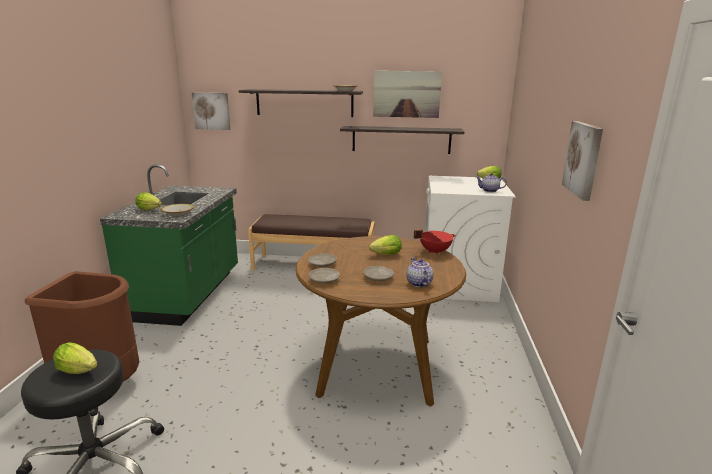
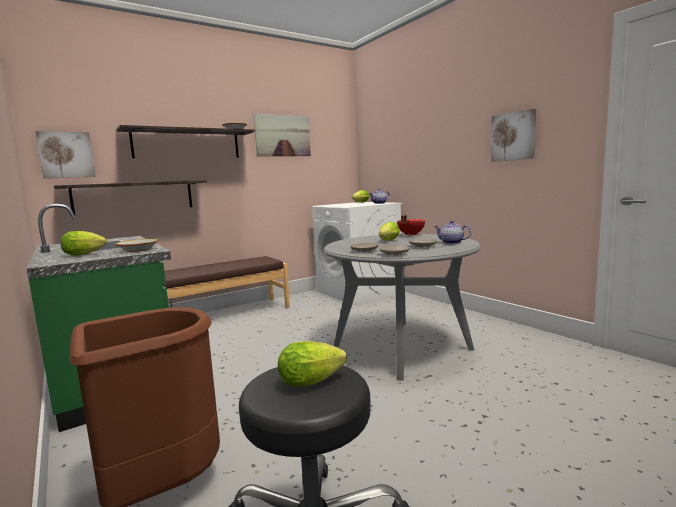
camera: 40 degrees left, 10 degrees down
brown dining table [296,236,466,406] -> grey dining table [324,234,481,381]
shelf [340,126,464,154] -> shelf moved to [54,180,207,215]

